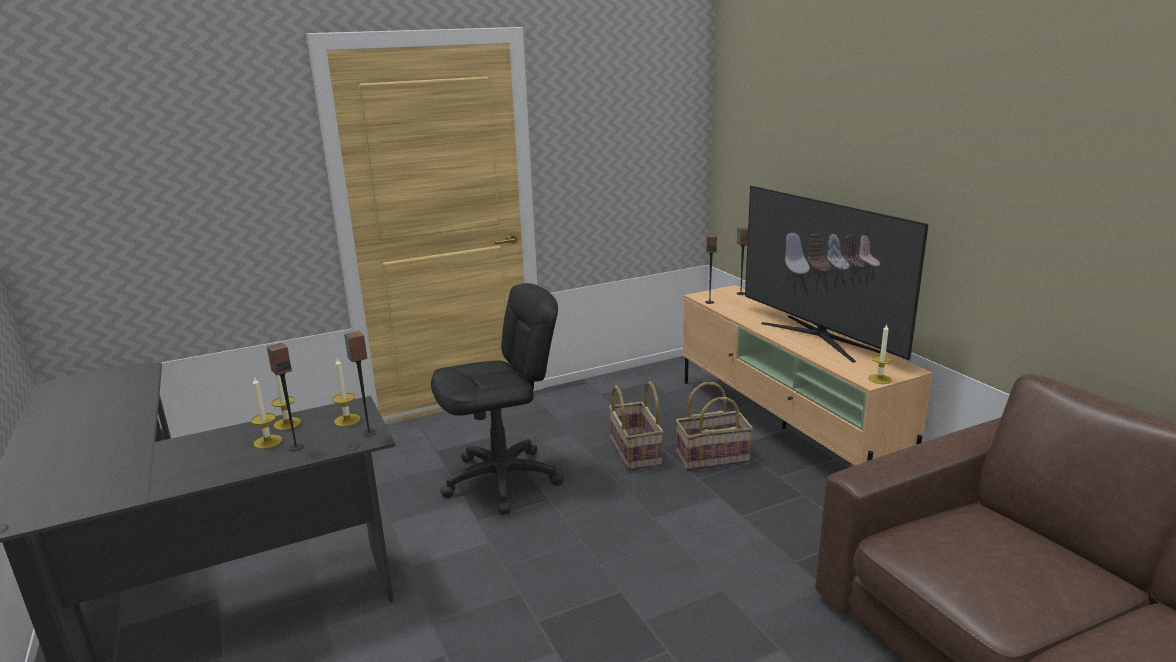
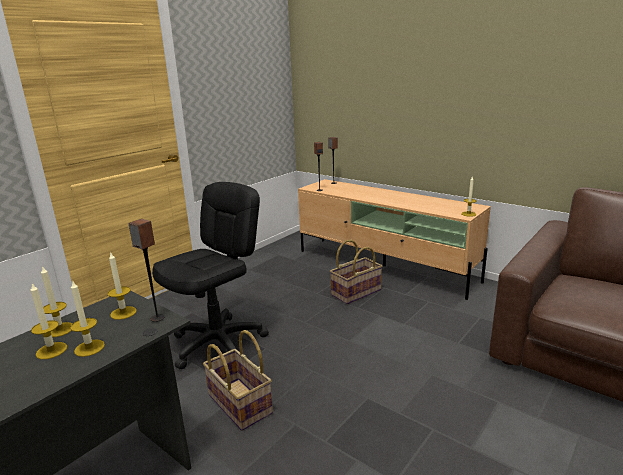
camera: 25 degrees left, 0 degrees up
speaker [267,343,304,451] -> candle [70,280,105,357]
basket [609,381,663,471] -> basket moved to [203,330,273,431]
television [745,186,928,363] -> none

